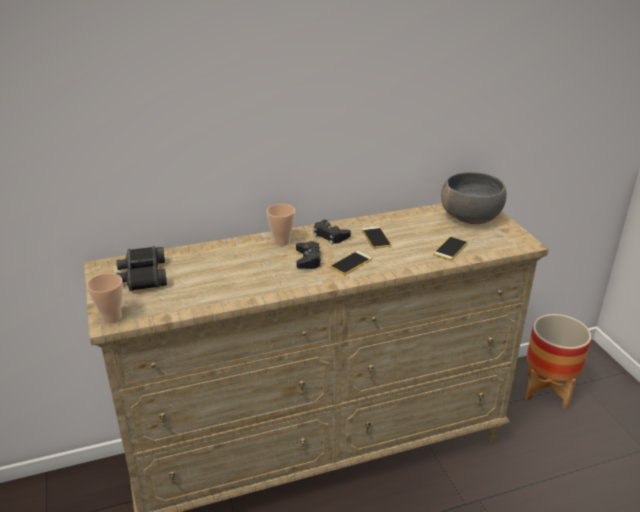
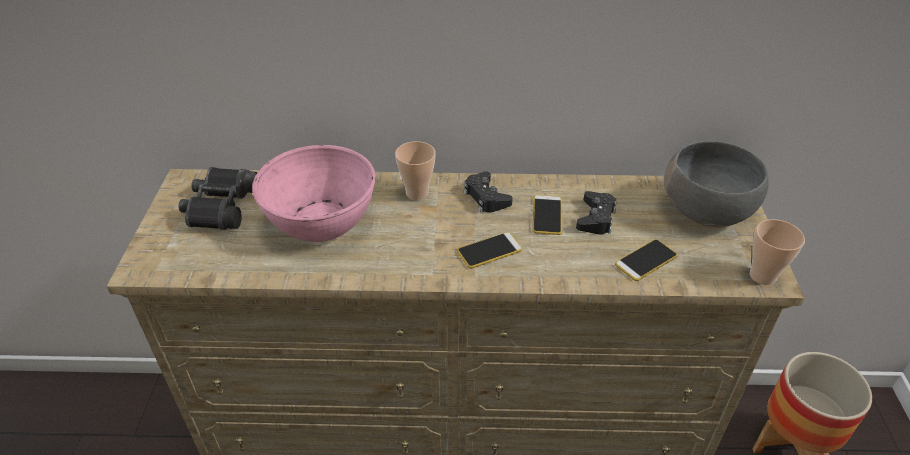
camera: 20 degrees right, 10 degrees up
cup [87,273,123,324] -> cup moved to [750,219,805,285]
black game controller [296,241,322,269] -> black game controller moved to [576,191,617,235]
none -> pink bowl [252,145,376,242]

